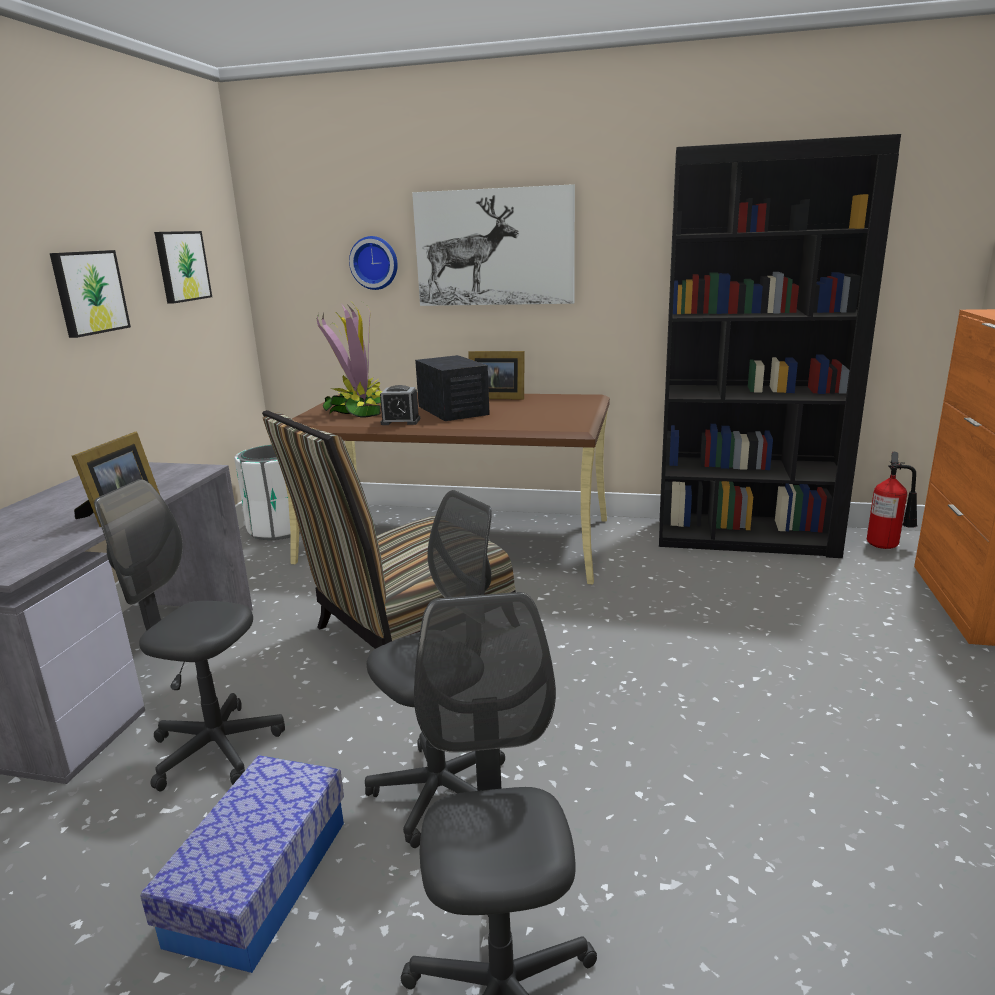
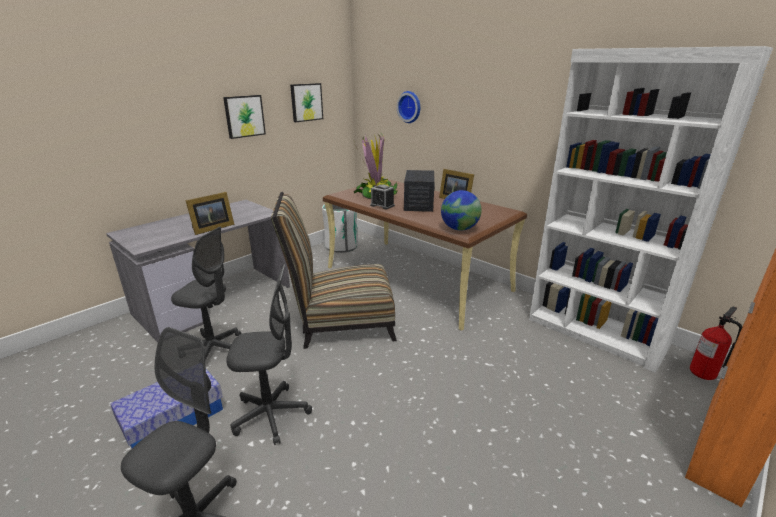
camera: 30 degrees right, 5 degrees up
grey office chair [94,479,285,791] -> grey office chair turned 150 degrees clockwise [171,227,242,360]
picture [412,184,575,306] -> none
black bookcase [659,134,901,558] -> white bookcase [529,46,773,373]
none -> globe [441,190,482,231]

